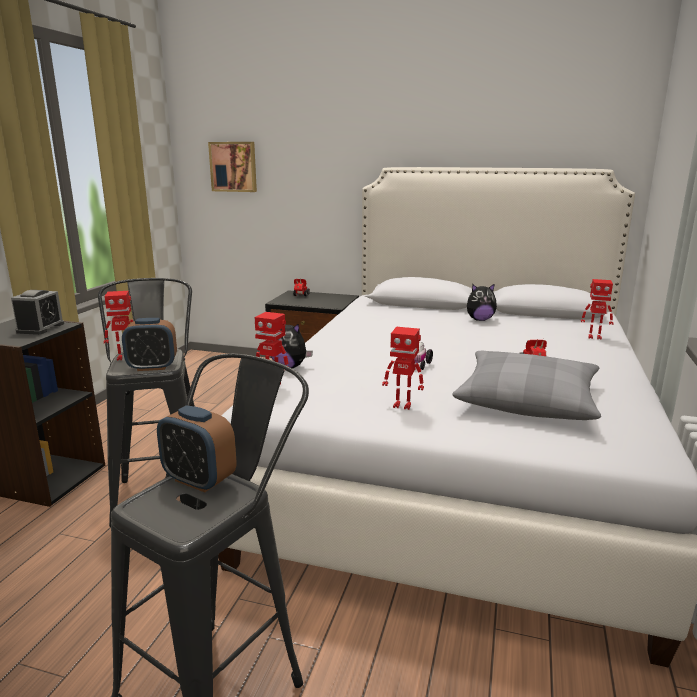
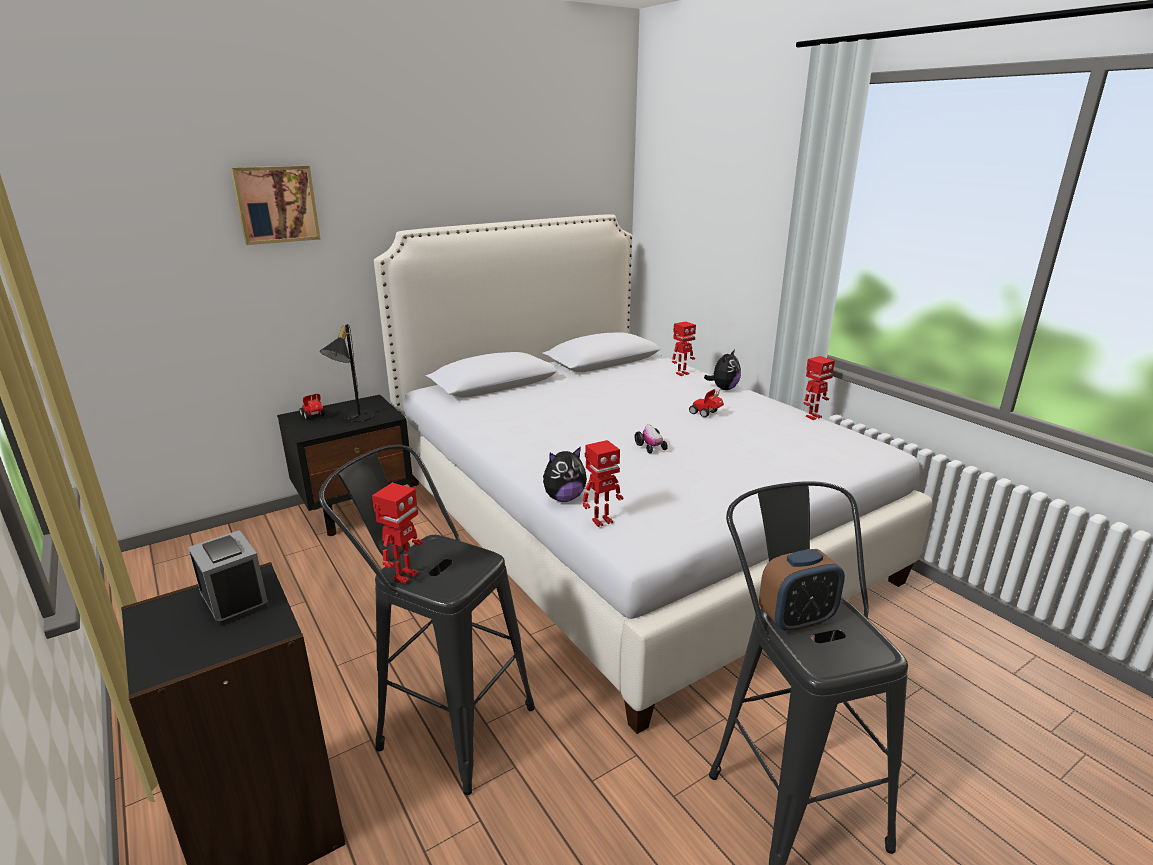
camera: 50 degrees left, 5 degrees up
alarm clock [122,318,177,371] -> none
picture [208,142,257,192] -> picture moved to [231,165,320,245]
toy robot [382,327,424,410] -> toy robot moved to [803,356,835,420]
grey pillow [452,351,601,420] -> none
plush toy [467,283,497,321] -> plush toy moved to [704,349,741,390]
none -> black table lamp [320,324,375,422]

